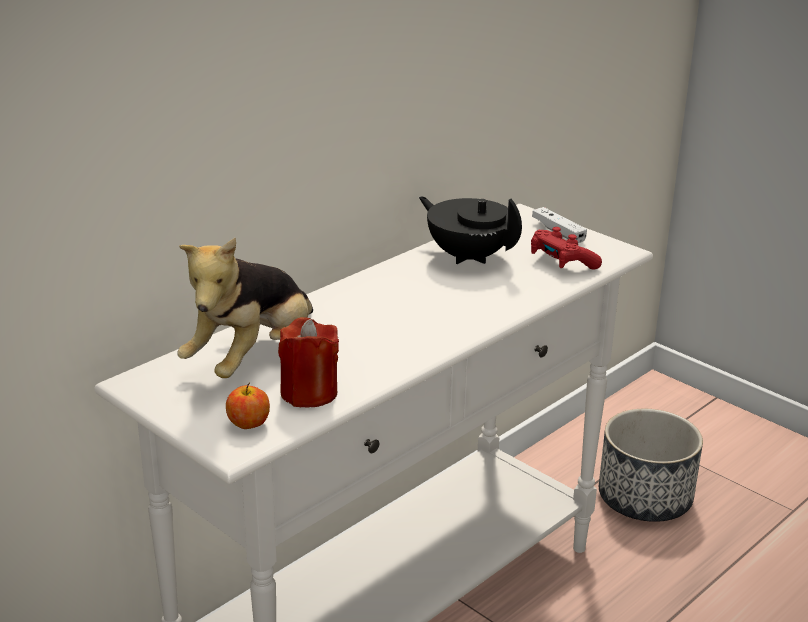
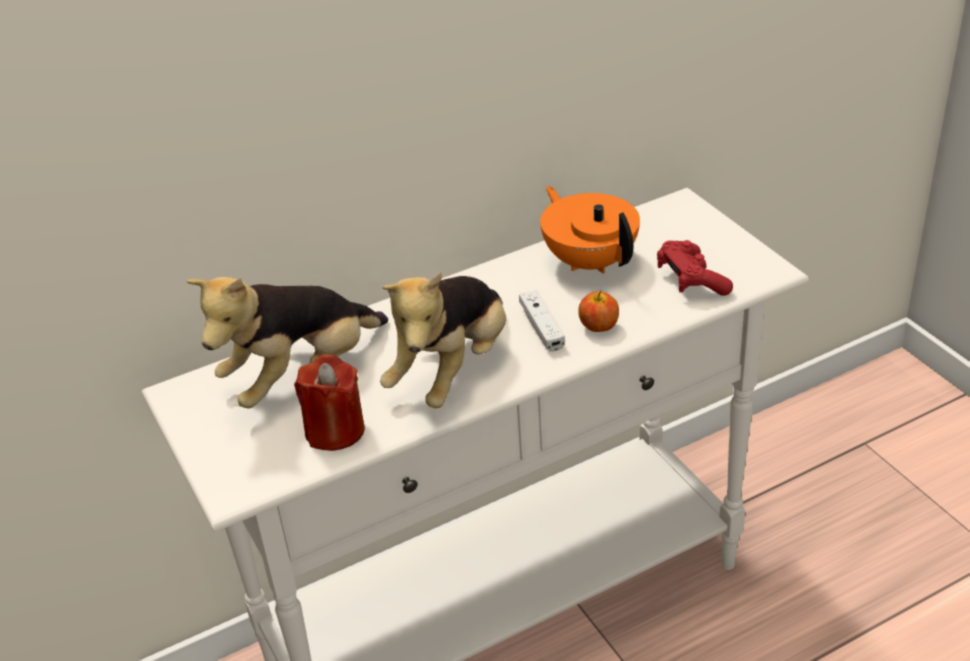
camera: 20 degrees right, 10 degrees up
apple [226,383,270,429] -> apple moved to [578,290,619,332]
black teapot [419,196,522,264] -> orange teapot [540,186,640,274]
white game controller [532,207,587,243] -> white game controller moved to [519,290,565,352]
planter [599,409,703,522] -> none
none -> plush toy [380,272,506,408]

